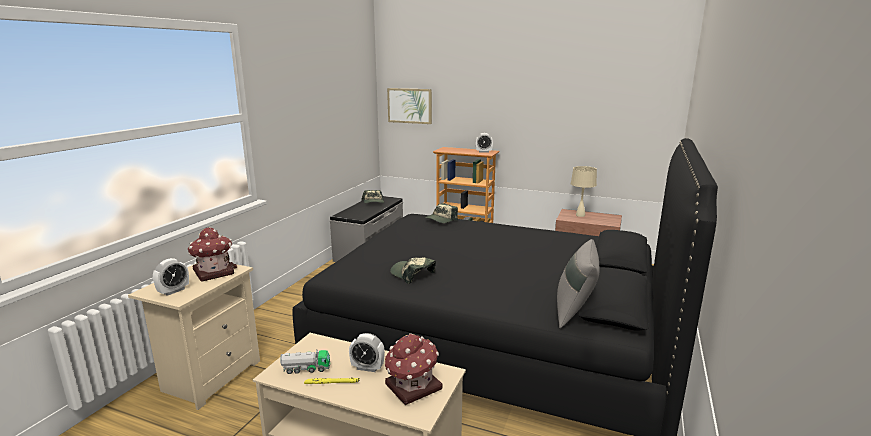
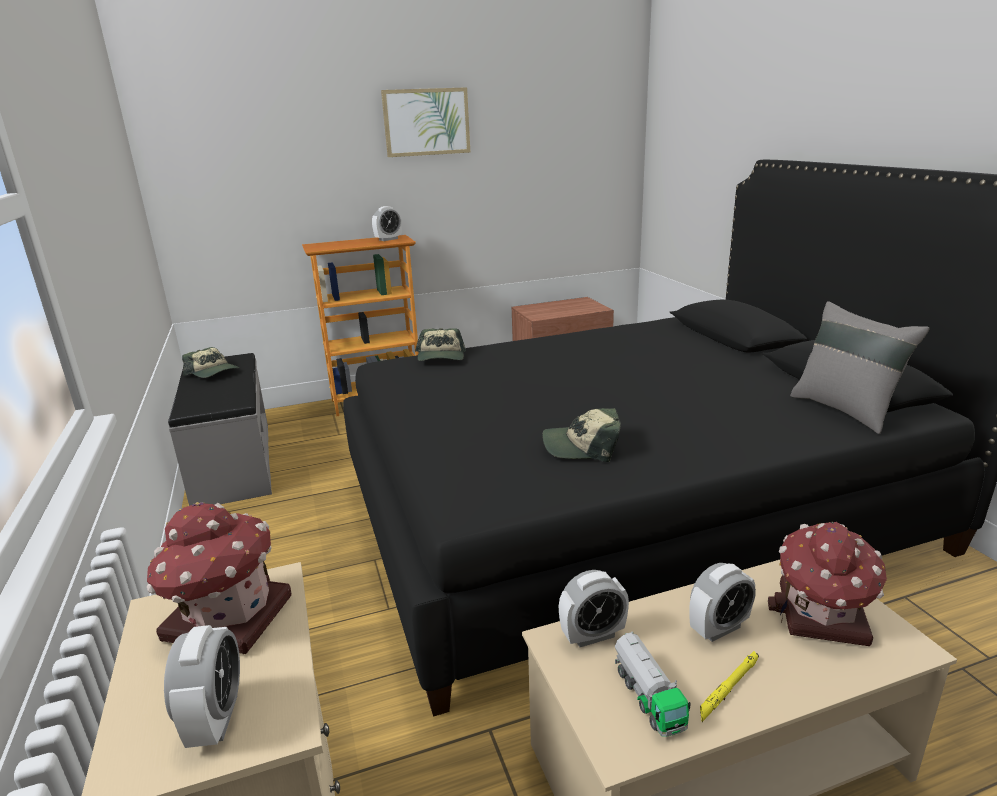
camera: 40 degrees left, 5 degrees up
toy truck [280,349,330,374] -> toy truck turned 120 degrees clockwise [615,632,691,737]
picture [387,88,432,124] -> picture moved to [381,87,471,157]
beige table lamp [571,166,597,217] -> none
none -> alarm clock [559,570,629,647]

